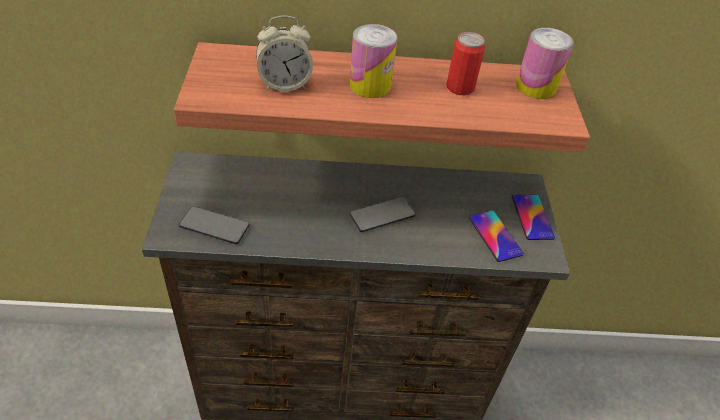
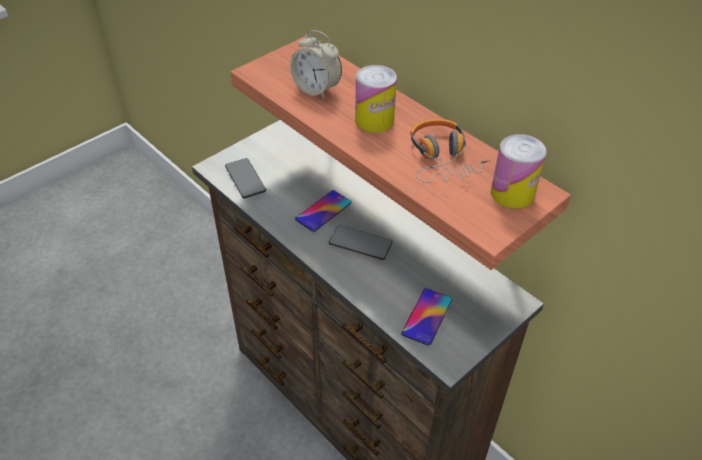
camera: 50 degrees right, 0 degrees up
can [446,32,485,95] -> headphones [410,119,491,183]
phone [512,195,555,240] -> phone moved to [295,190,352,232]

